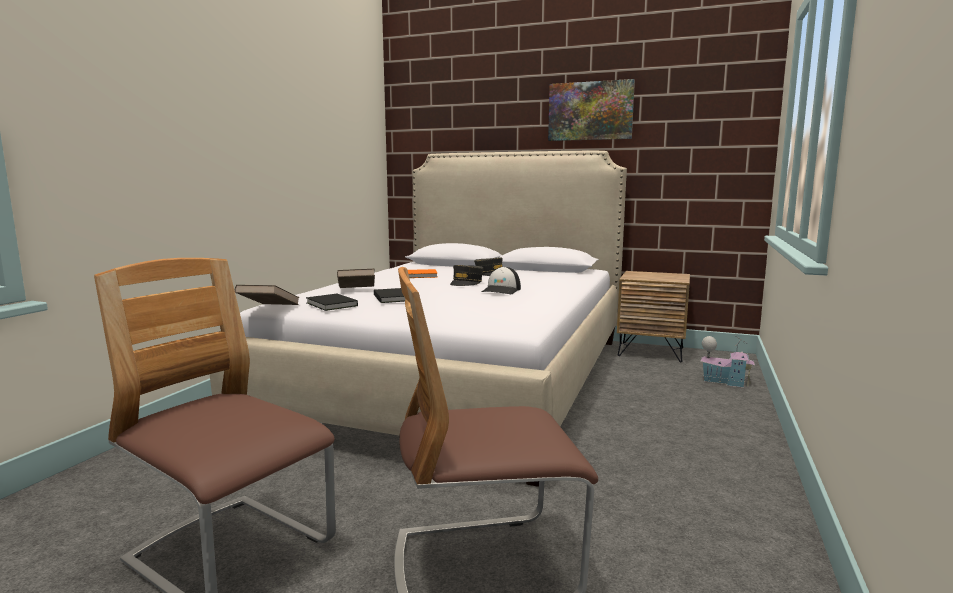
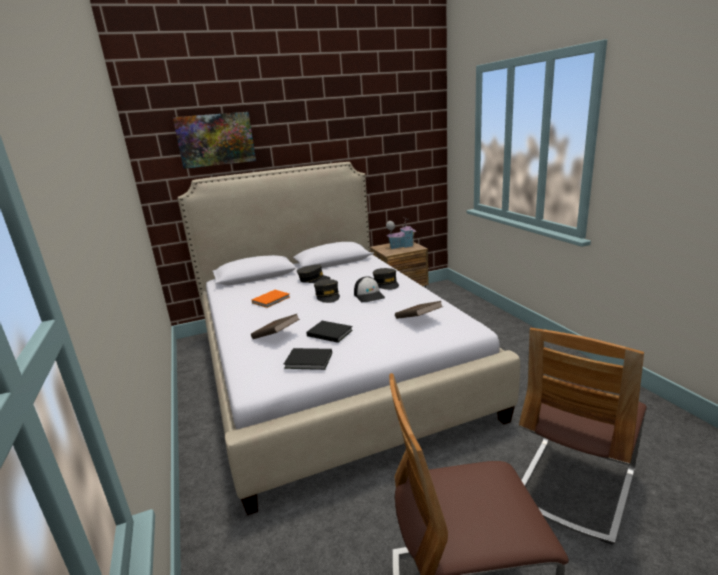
camera: 40 degrees left, 10 degrees up
brown book [235,285,300,305] -> brown book moved to [395,301,443,319]
picture [548,79,635,141] -> picture moved to [173,112,256,169]
toy house [701,336,755,388] -> toy house moved to [386,220,416,249]
none -> grey cap [373,268,399,290]

